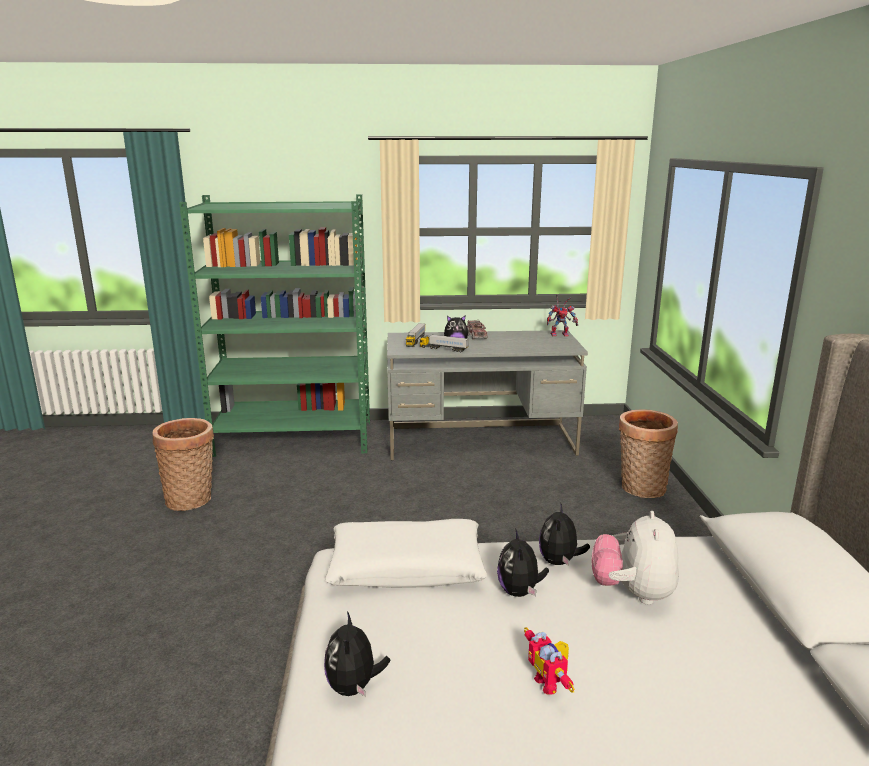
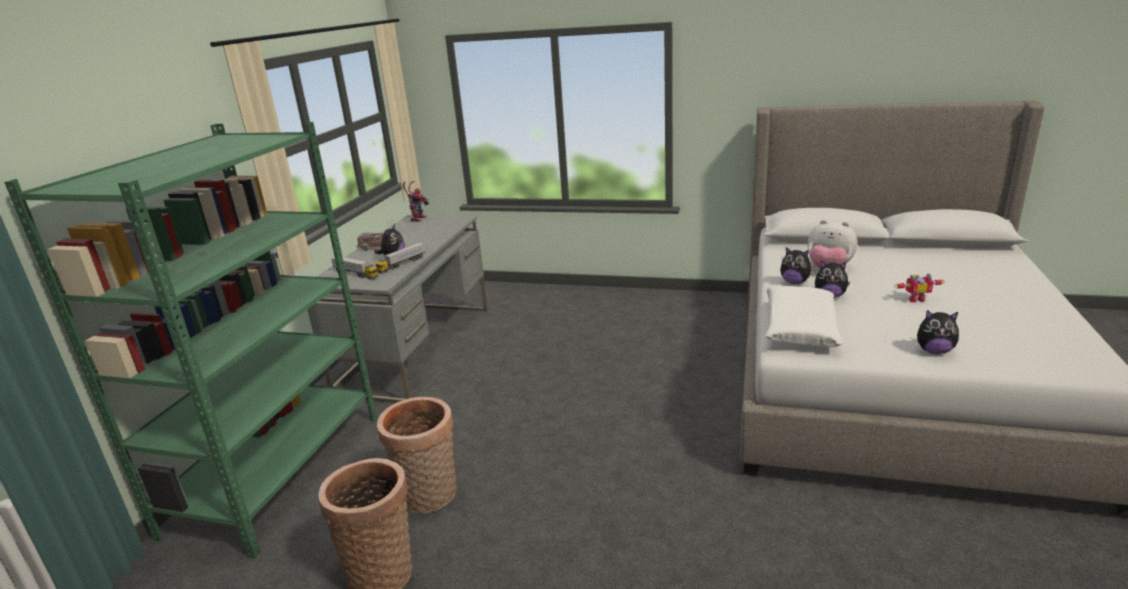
camera: 70 degrees left, 5 degrees up
basket [619,409,678,498] -> basket moved to [377,397,457,513]

